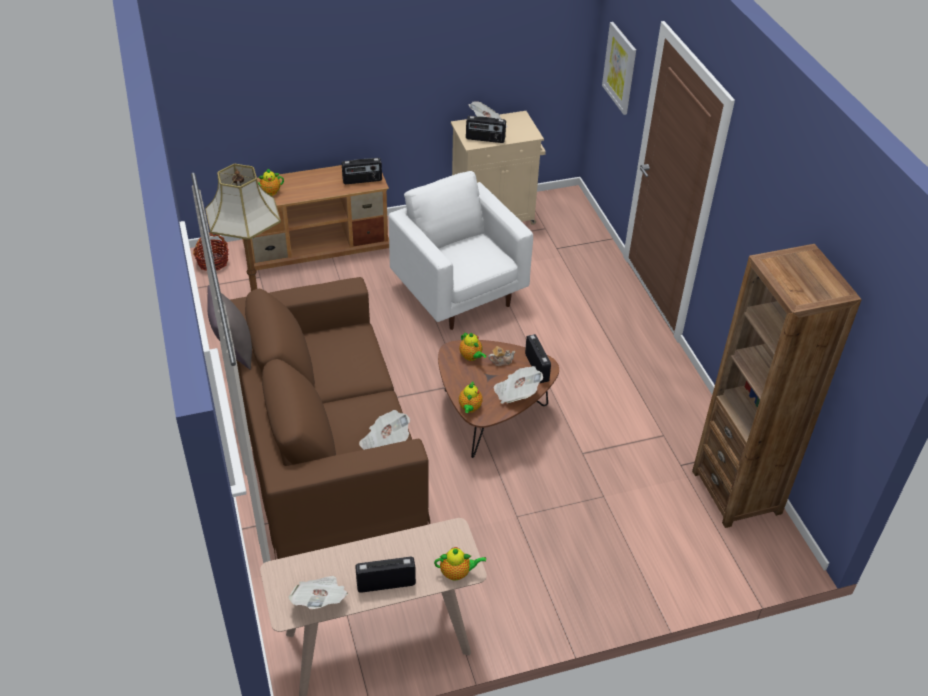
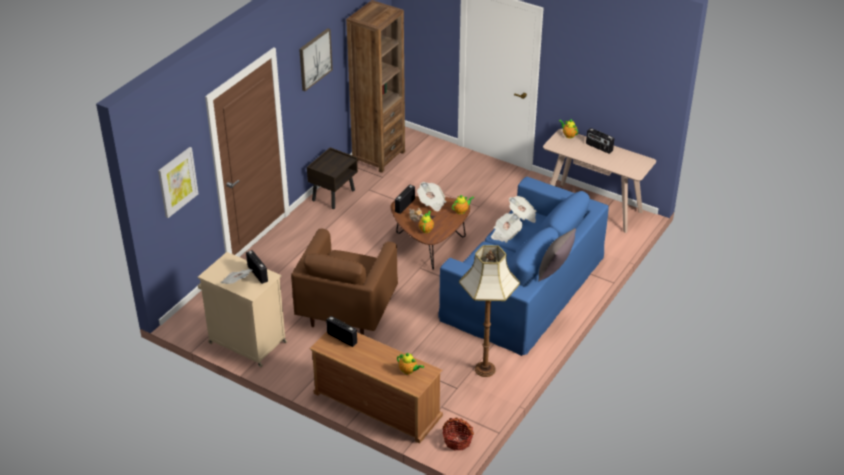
camera: 130 degrees left, 5 degrees down
brown sofa [230,277,430,560] -> blue sofa [438,177,609,356]
newspaper [289,576,348,609] -> newspaper moved to [491,213,522,243]
white armchair [389,171,533,330] -> brown armchair [291,229,398,335]
none -> picture [299,28,333,91]
none -> brown nightstand [307,147,358,209]

